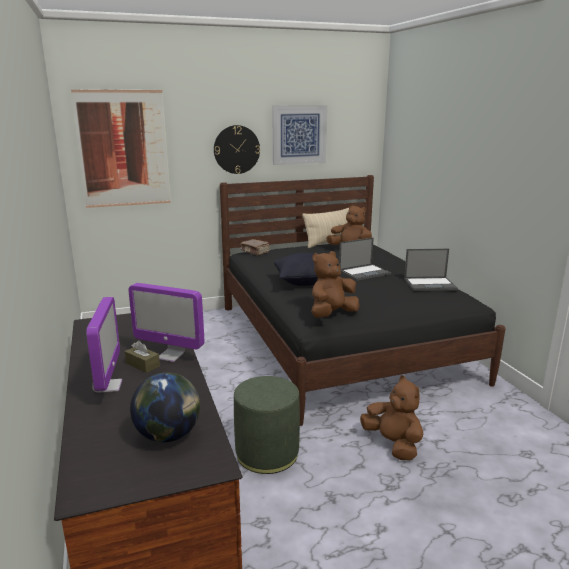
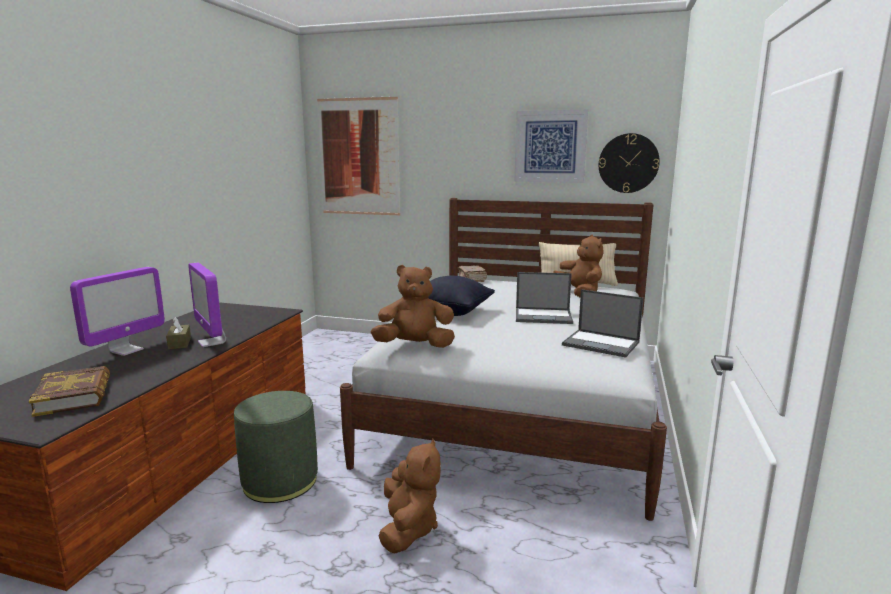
camera: 35 degrees right, 5 degrees down
globe [130,372,200,442] -> book [29,366,110,417]
wall clock [214,125,260,174] -> wall clock moved to [599,133,660,193]
black bed [220,175,505,426] -> white bed [340,198,667,521]

